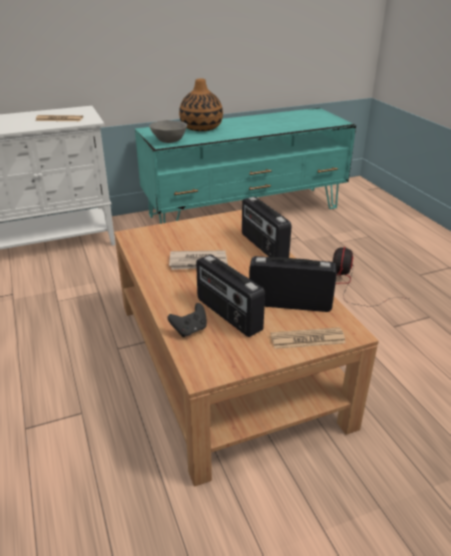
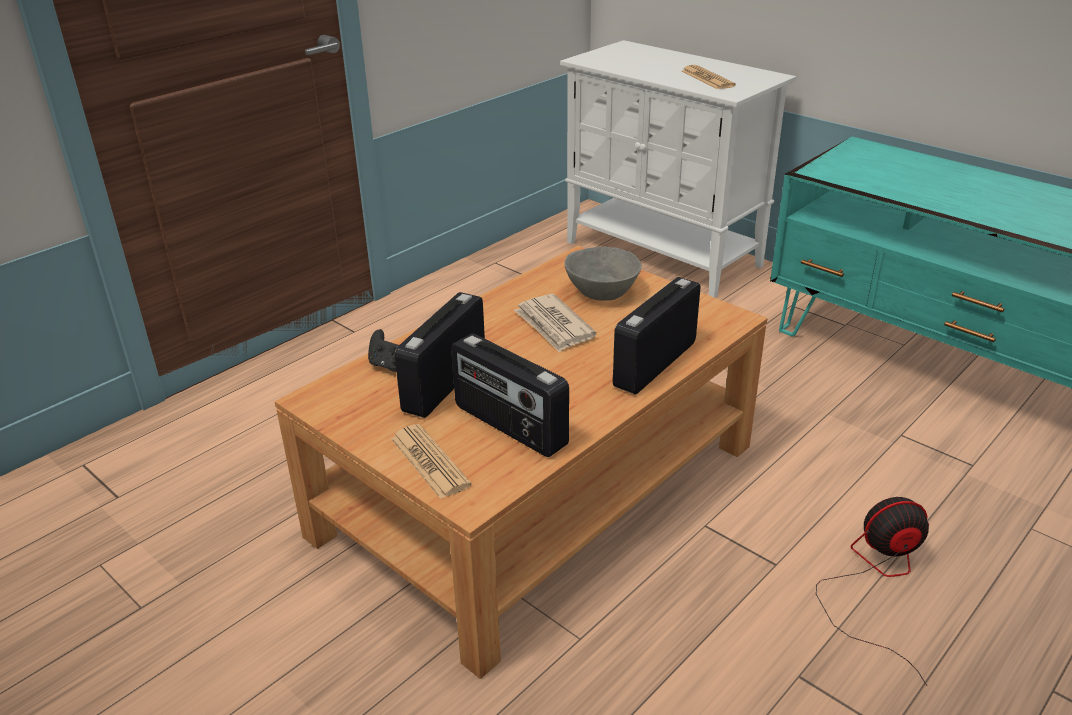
camera: 65 degrees right, 0 degrees up
grey bowl [149,120,187,143] -> grey bowl moved to [565,247,642,301]
vase [179,79,223,131] -> none
radio [249,256,337,312] -> radio turned 150 degrees clockwise [451,333,569,457]

